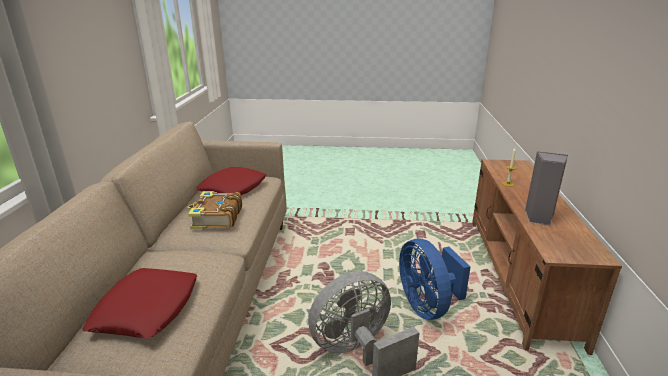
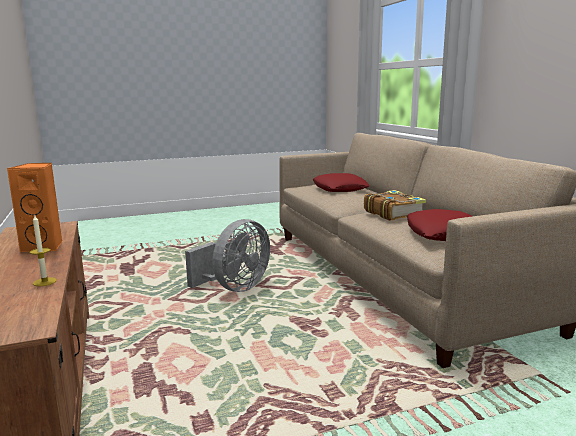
camera: 155 degrees right, 10 degrees down
blue fan [399,239,471,320] -> none
grey speaker [525,151,568,226] -> orange speaker [7,163,62,252]

